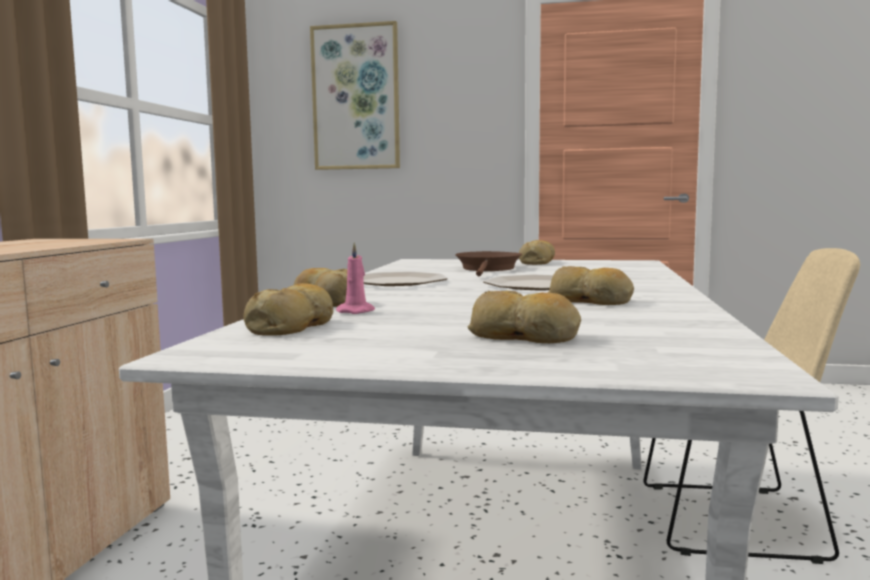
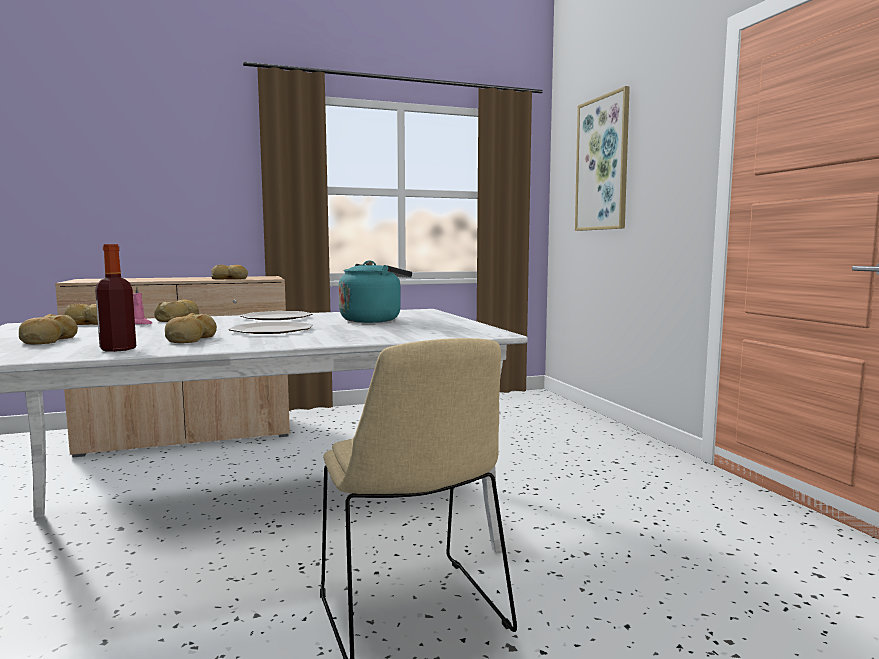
camera: 60 degrees right, 0 degrees up
brown frying pan [455,251,522,276] -> turquoise kettle [339,260,412,323]
bread [519,240,555,265] -> bread moved to [211,265,248,279]
none -> bottle [95,244,136,352]

